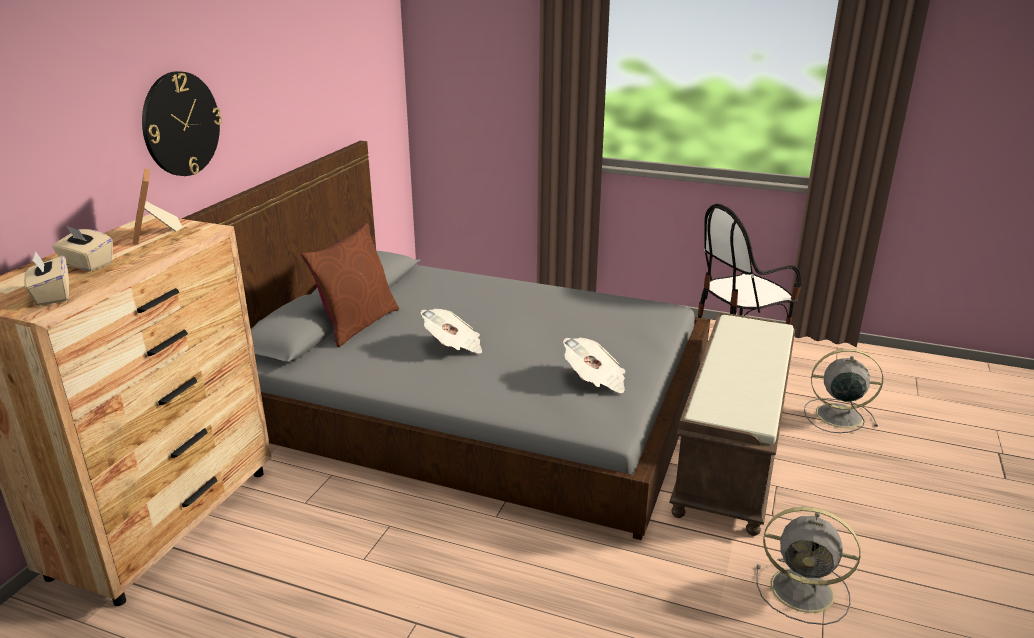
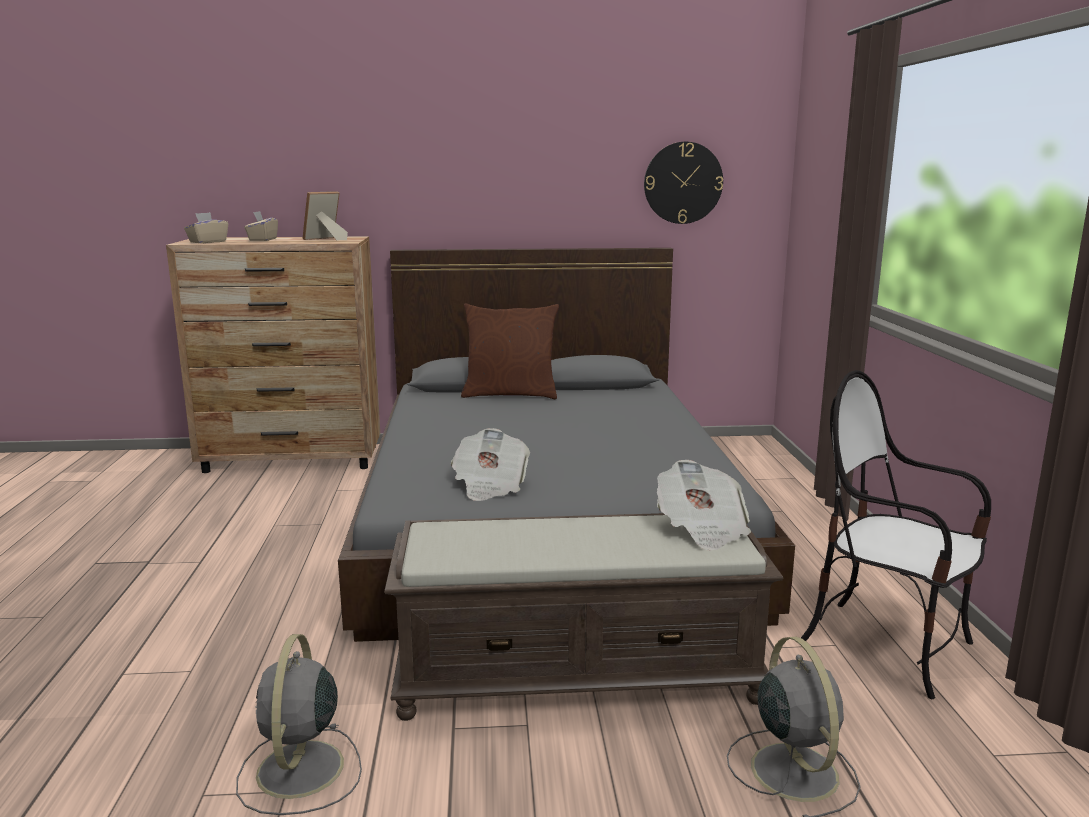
camera: 65 degrees right, 10 degrees down
wall clock [142,71,222,176] -> wall clock moved to [644,142,723,224]
newspaper [421,309,482,354] -> newspaper moved to [657,460,751,551]

